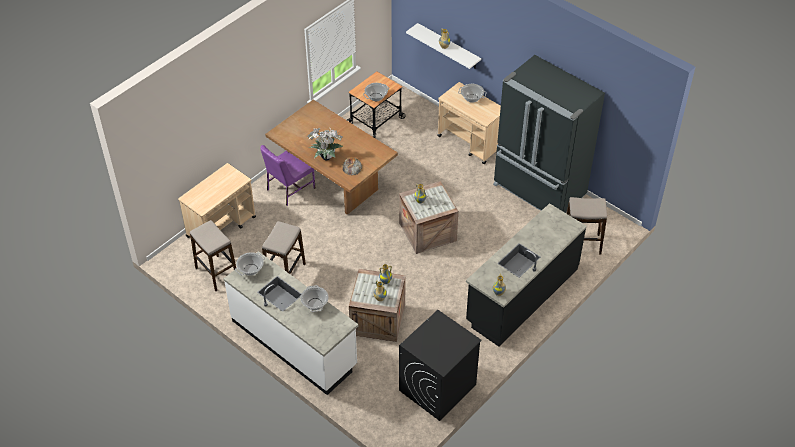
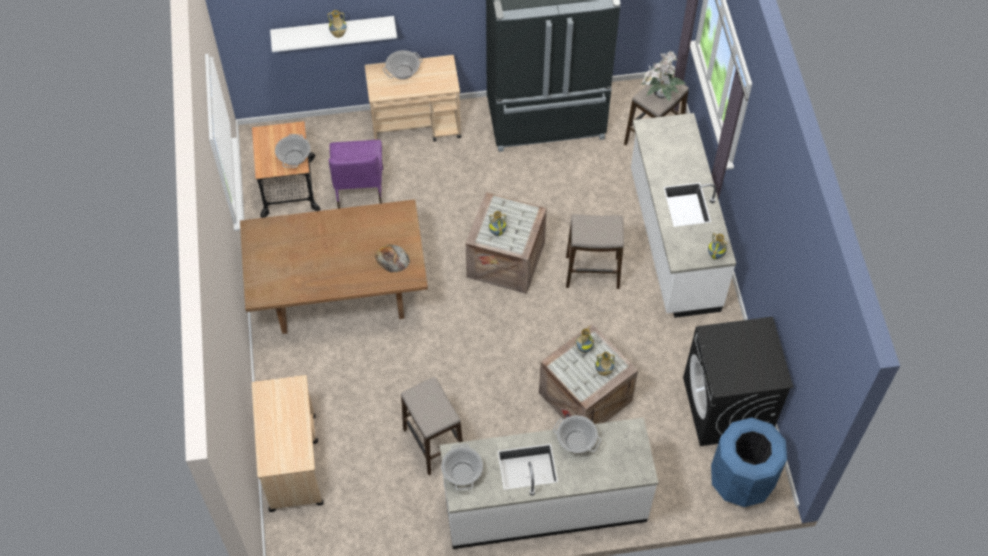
camera: 50 degrees left, 10 degrees up
stool [190,220,236,291] -> stool moved to [566,214,624,289]
purple chair [260,145,315,206] -> purple chair moved to [329,140,383,209]
potted plant [307,127,343,160] -> potted plant moved to [641,51,686,102]
black counter [466,203,587,347] -> white counter [631,113,736,318]
none -> blue trash can [711,417,787,507]

